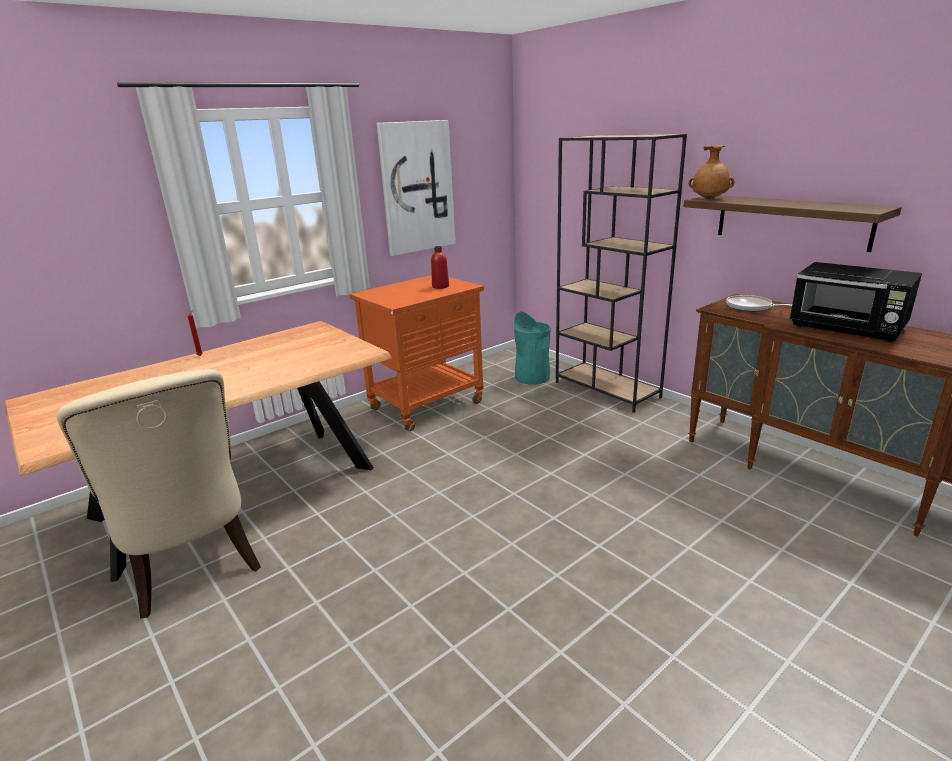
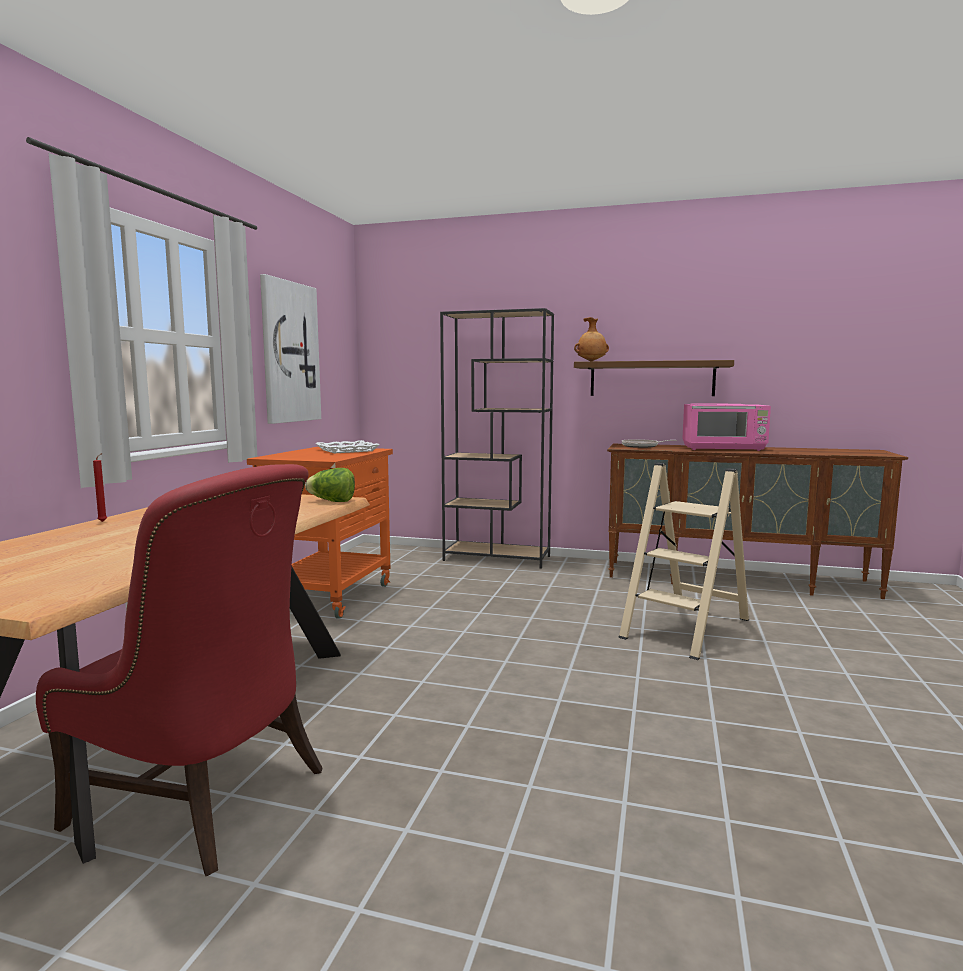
camera: 35 degrees left, 15 degrees down
beige chair [57,369,261,619] -> red chair [36,464,323,876]
red bottle [431,246,449,289] -> white tray [315,440,380,453]
turquoise trash can [514,312,551,385] -> none
black microwave [790,262,922,342] -> pink microwave [682,403,771,451]
none -> lettuce [305,468,355,502]
none -> beige step ladder [618,462,749,660]

